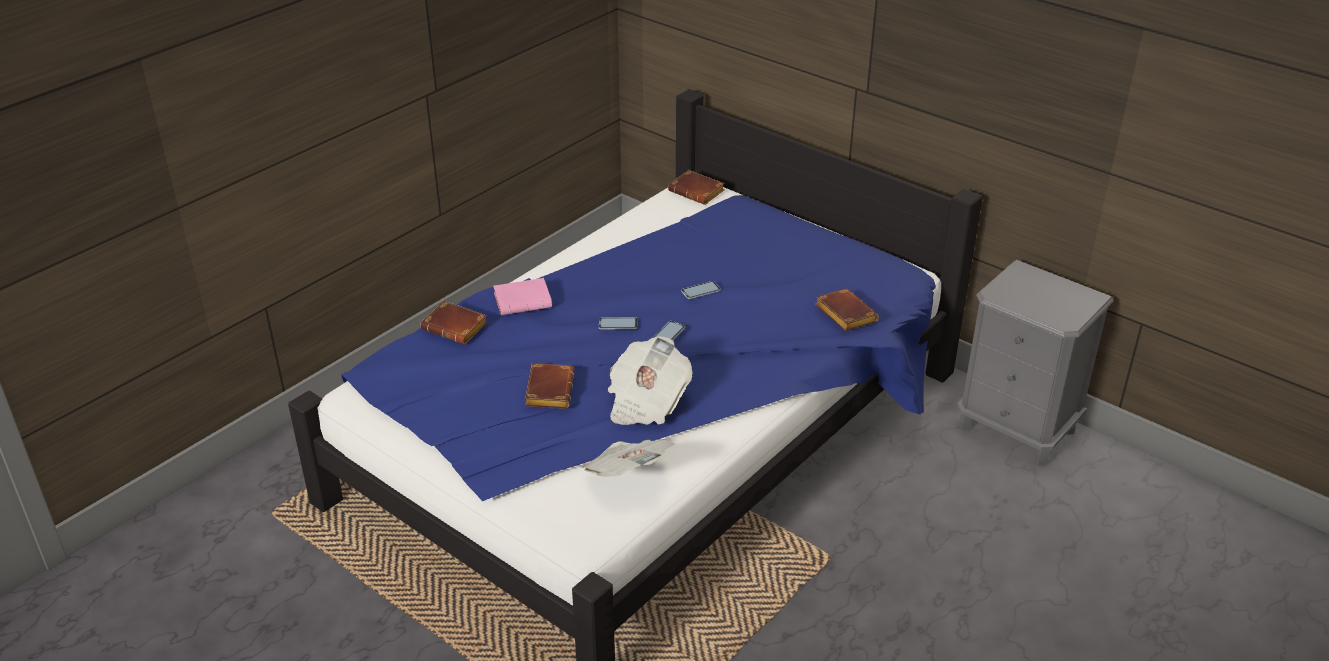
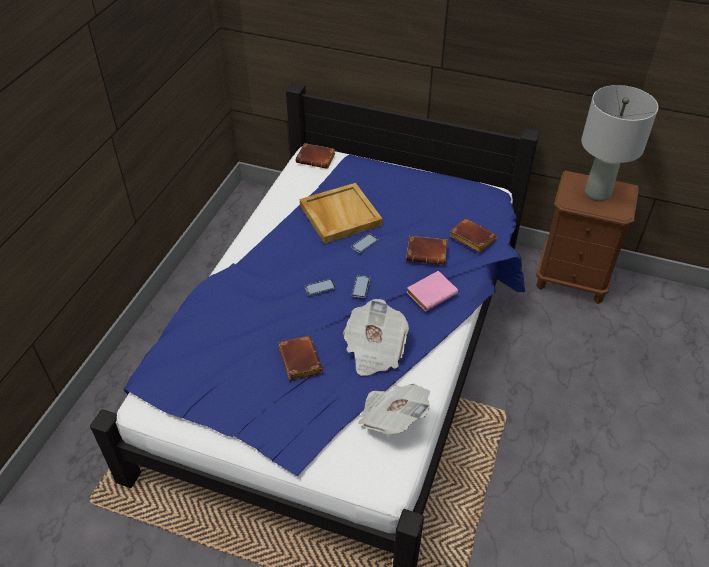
camera: 20 degrees left, 10 degrees up
brown book [420,301,488,344] -> brown book moved to [406,236,448,265]
pink book [493,278,552,315] -> pink book moved to [407,271,458,311]
grey nightstand [957,260,1114,466] -> brown nightstand [536,171,639,304]
none -> beige tray [300,183,383,244]
none -> grey table lamp [581,85,658,202]

